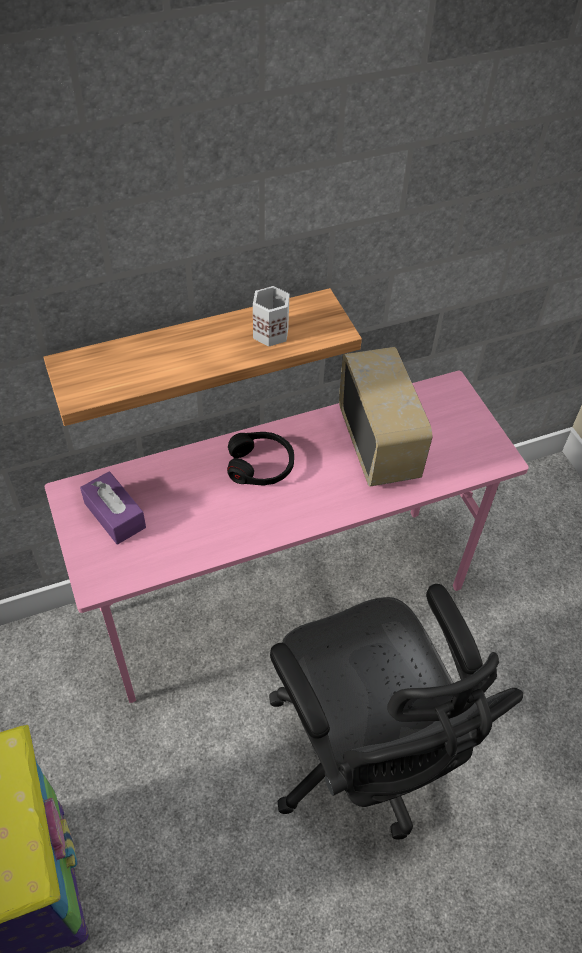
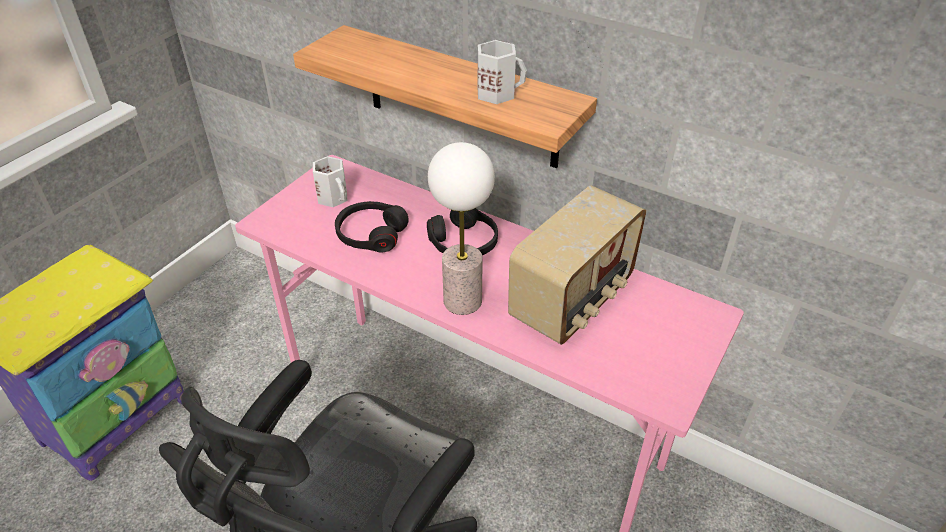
camera: 55 degrees right, 10 degrees down
purple tissue box [80,471,146,545] -> white mug [313,156,347,207]
none -> black headphones [335,201,408,252]
none -> table lamp [428,142,495,315]

